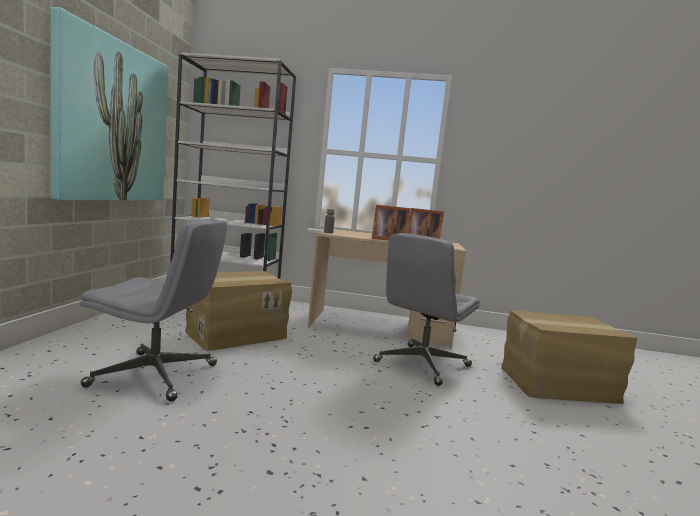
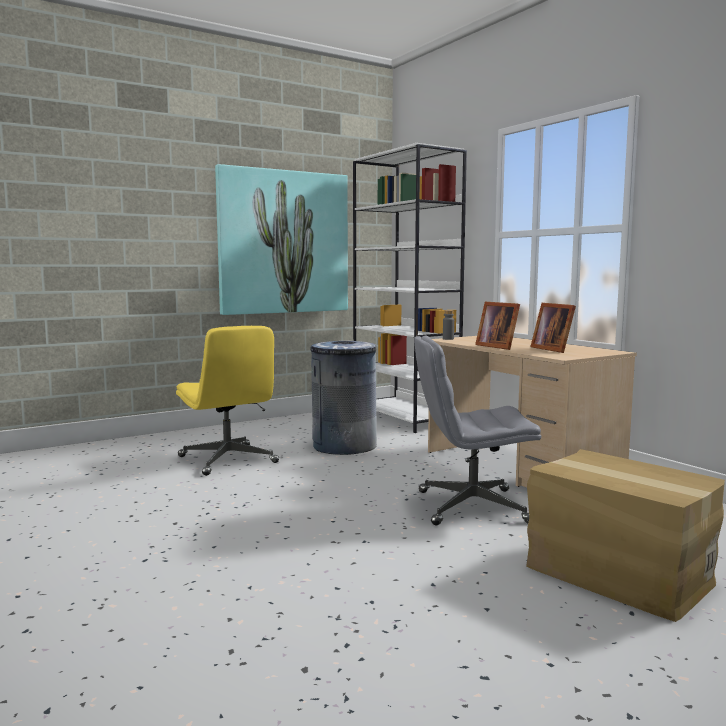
camera: 50 degrees right, 0 degrees up
grey office chair [79,219,227,401] -> yellow office chair [176,326,279,476]
cardboard box [185,271,292,351] -> grey trash can [311,341,377,455]

